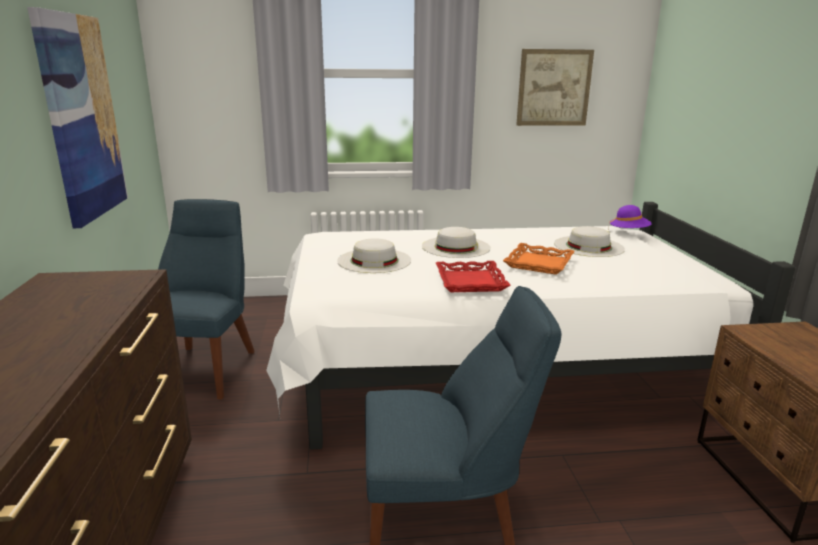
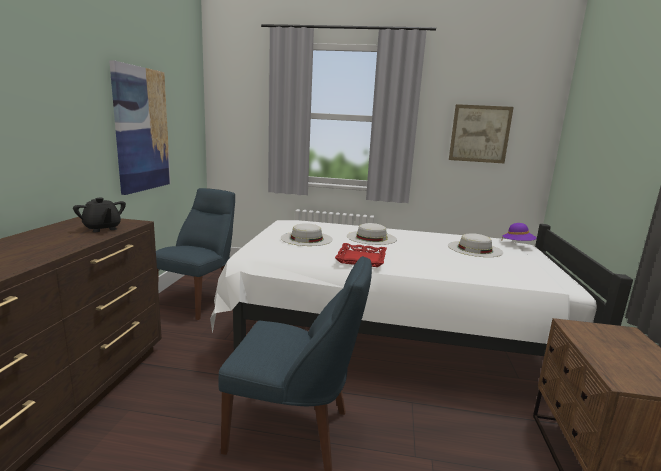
camera: 15 degrees right, 5 degrees down
orange tray [503,243,575,275] -> none
none -> black teapot [73,198,126,232]

